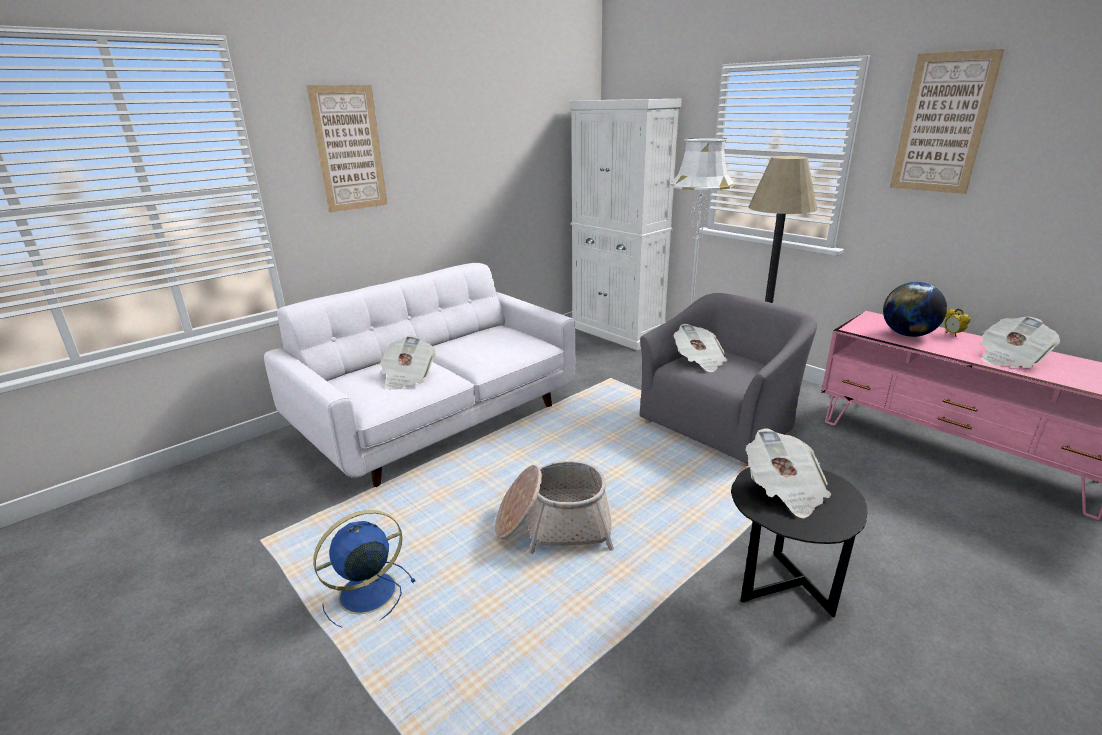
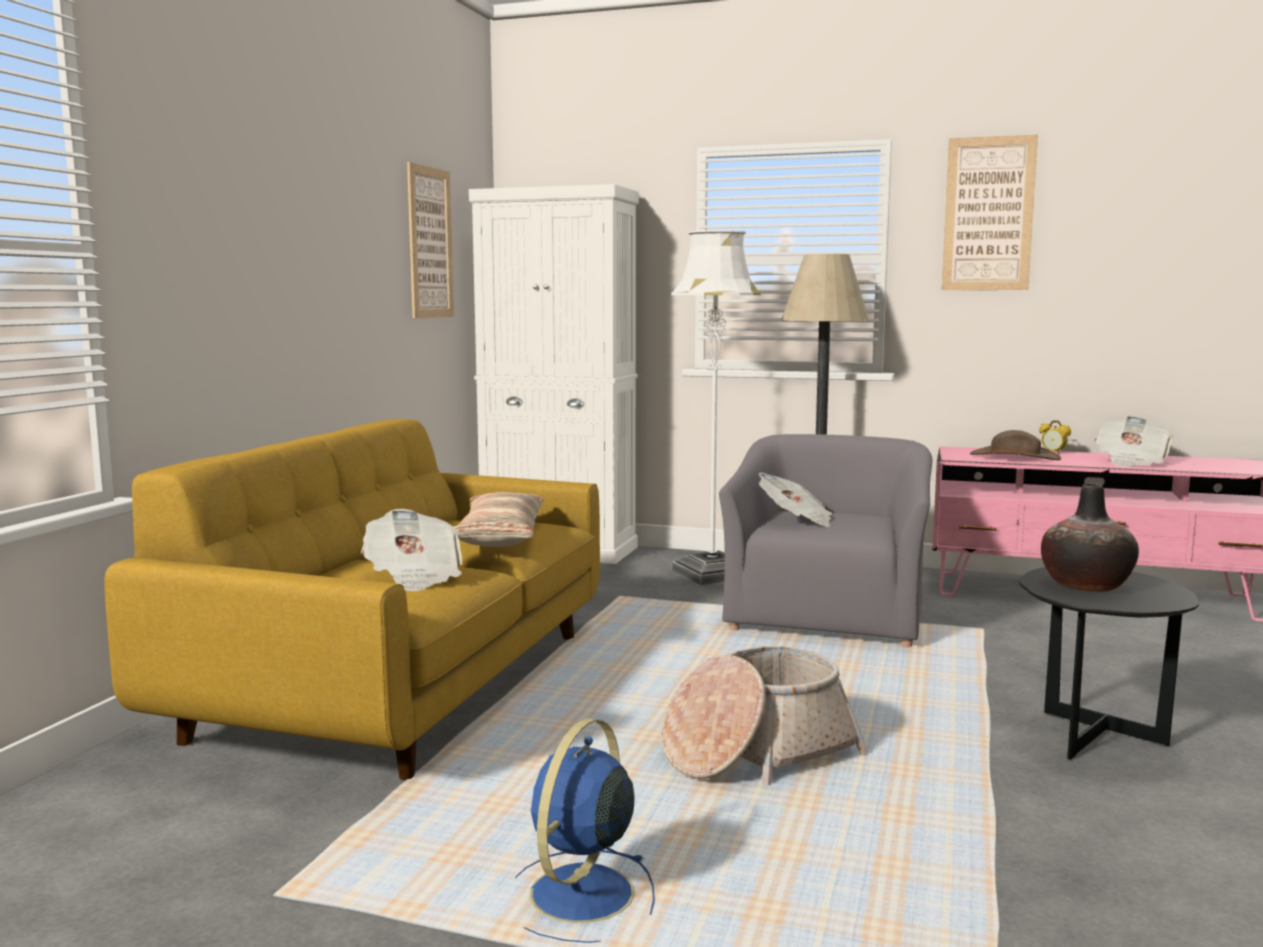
camera: 30 degrees left, 15 degrees down
white sofa [264,263,575,487] -> yellow sofa [105,419,600,781]
picture [306,85,387,213] -> picture moved to [407,162,454,318]
newspaper [745,428,831,518] -> vase [1041,484,1139,592]
globe [883,282,947,337] -> brown hat [970,430,1061,460]
none -> pillow [454,492,544,547]

